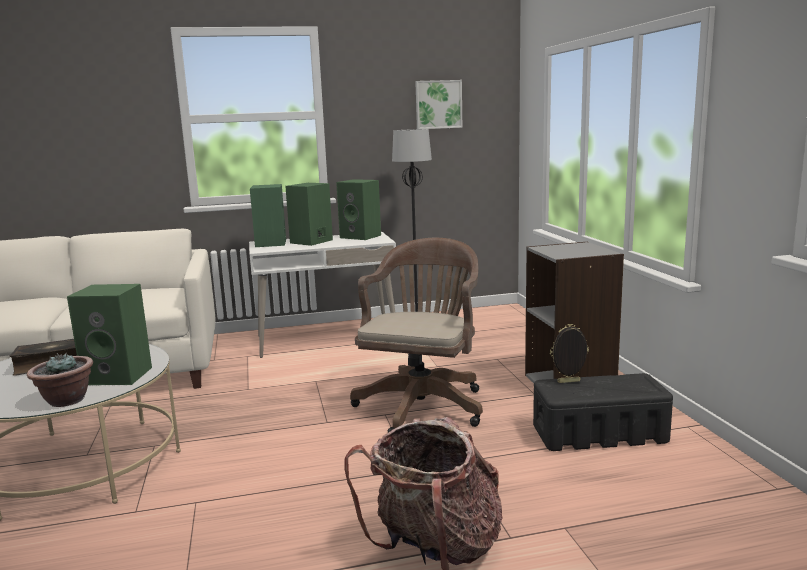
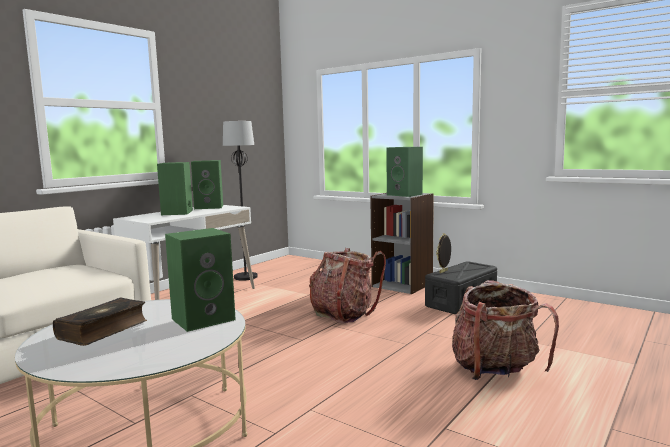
camera: 40 degrees left, 5 degrees down
potted plant [27,353,93,407] -> none
green speaker [250,184,286,247] -> green speaker moved to [386,147,423,197]
brown office chair [350,238,483,432] -> backpack [309,248,386,324]
picture [415,80,462,129] -> none

